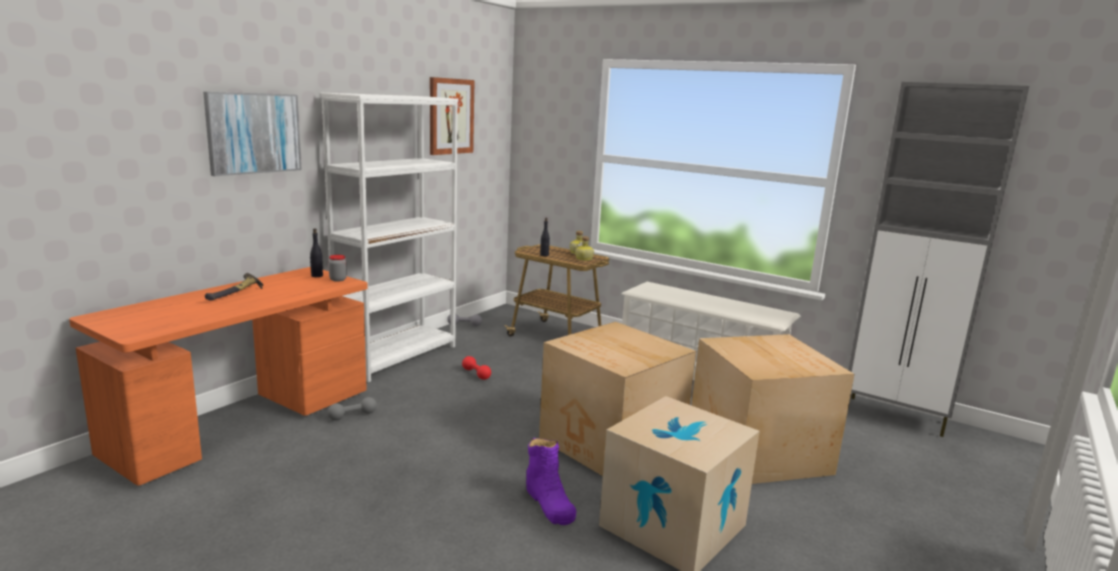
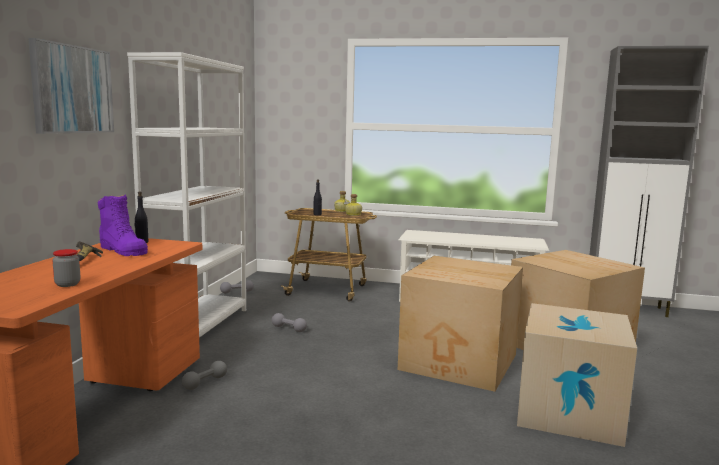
camera: 20 degrees left, 5 degrees down
jar [329,255,347,282] -> jar moved to [52,249,80,287]
picture [430,77,475,155] -> none
red dumbbell [462,356,491,380] -> grey dumbbell [272,313,307,332]
purple boot [526,438,576,525] -> purple boot moved to [98,195,148,256]

